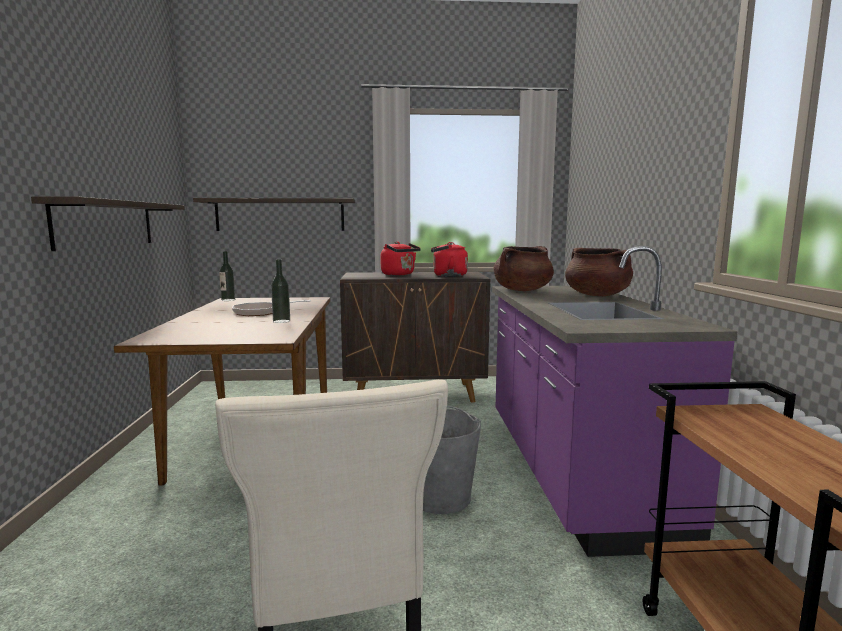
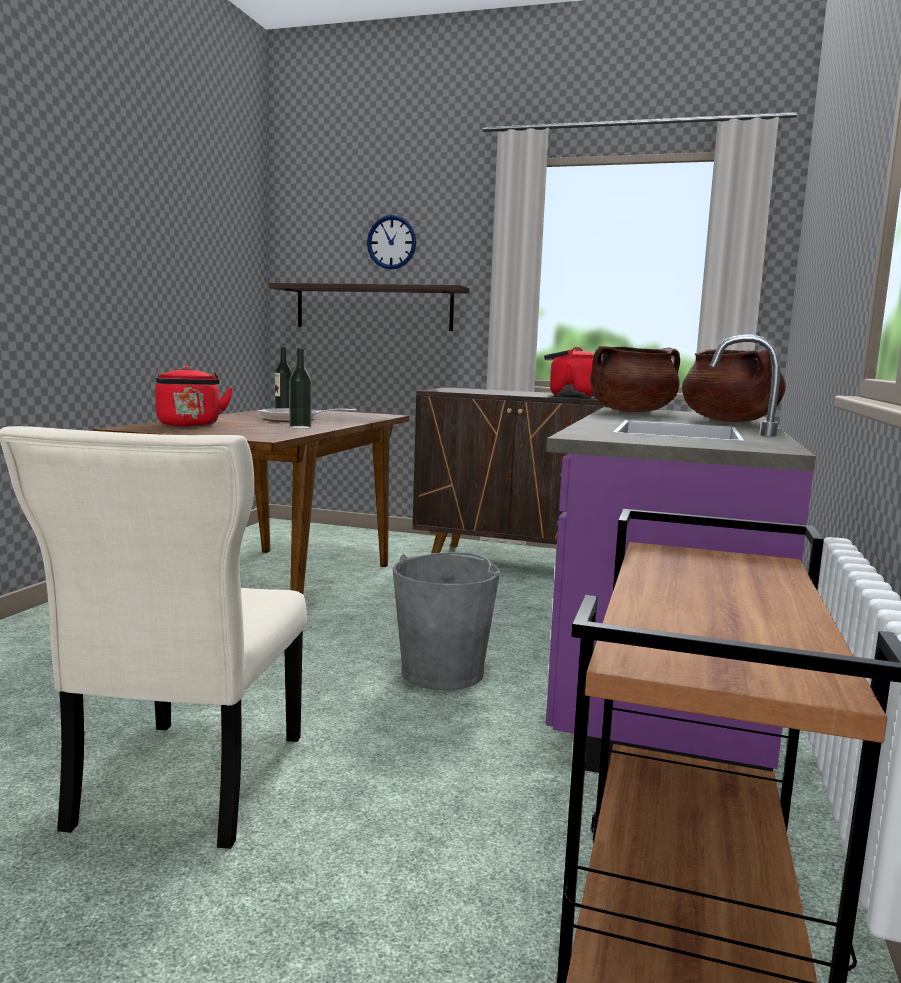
camera: 20 degrees right, 0 degrees up
shelf [31,196,184,251] -> none
red kettle [381,241,421,275] -> red kettle moved to [155,365,233,427]
none -> wall clock [367,215,416,270]

